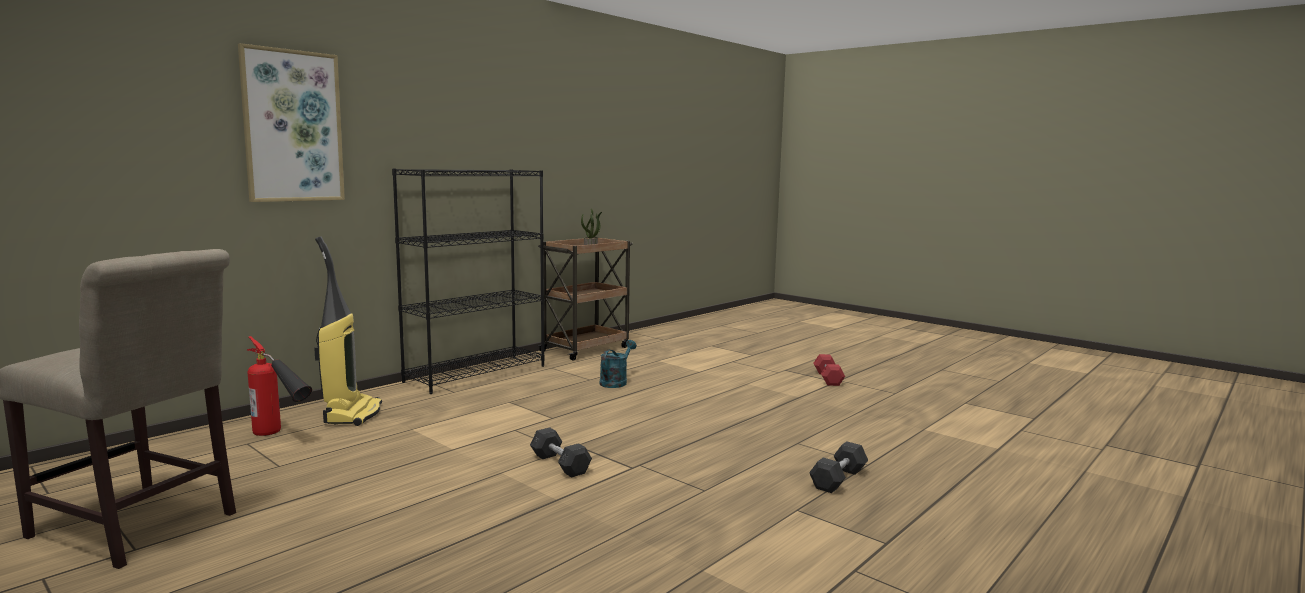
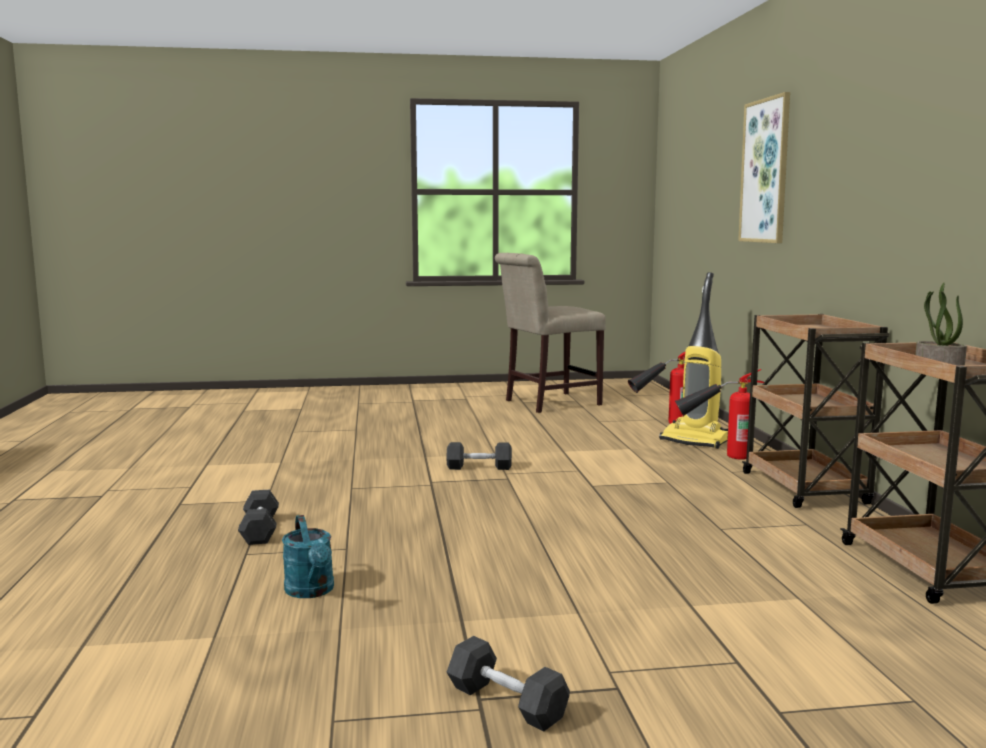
camera: 130 degrees right, 0 degrees up
black bookcase [392,168,545,394] -> brown cart [742,314,890,508]
turquoise watering can [600,340,637,388] -> turquoise watering can moved to [282,515,334,598]
red dumbbell [813,354,845,386] -> grey dumbbell [447,636,570,732]
none -> fire extinguisher [675,369,764,460]

